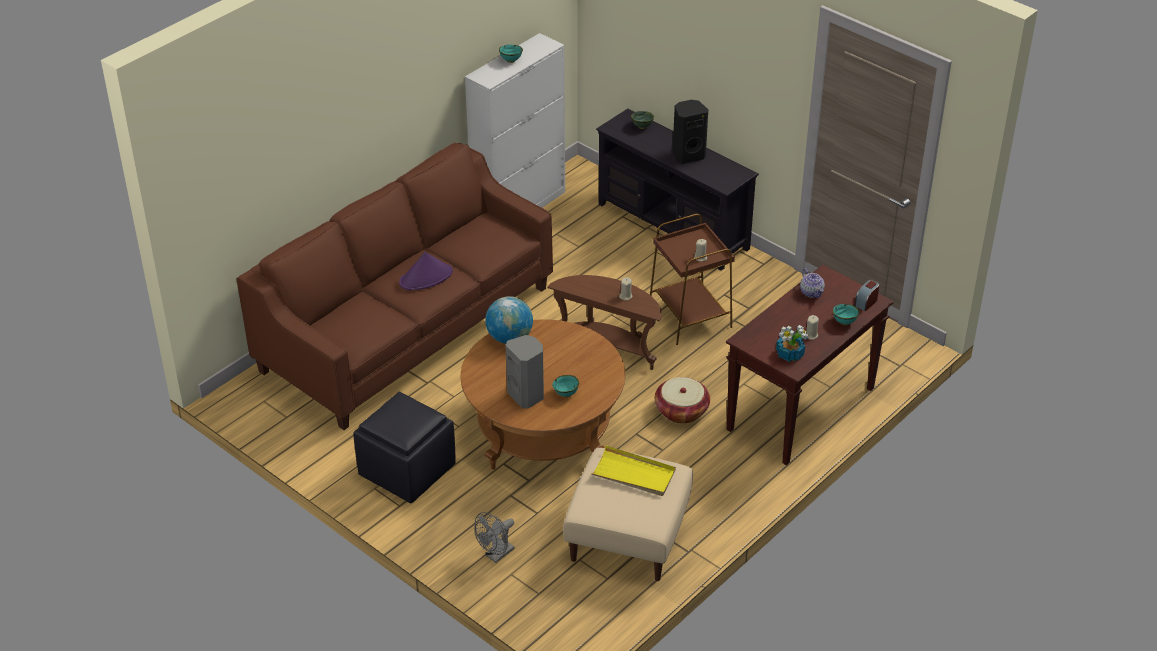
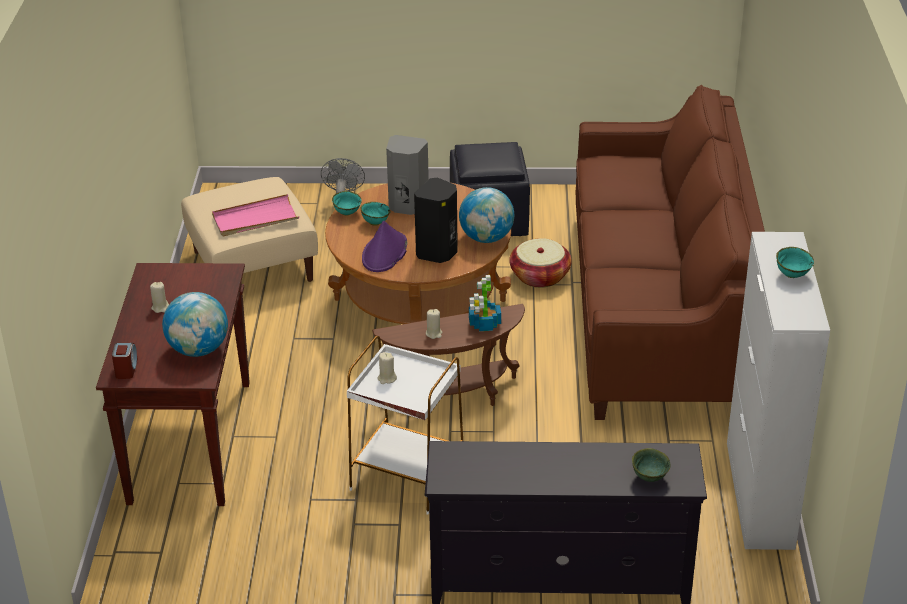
camera: 140 degrees right, 5 degrees down
purple hat [399,252,453,290] -> purple hat moved to [362,221,407,272]
yellow tray [591,445,676,496] -> pink tray [212,194,299,236]
brown side table [650,214,735,345] -> white side table [347,336,463,515]
basket [655,377,710,424] -> basket moved to [509,238,572,288]
black speaker [673,100,708,164] -> black speaker moved to [414,178,458,263]
potted plant [776,325,808,362] -> potted plant moved to [469,275,501,331]
teapot [800,268,825,298] -> globe [162,292,228,357]
turquoise bowl [832,304,860,325] -> turquoise bowl moved to [332,191,362,216]

